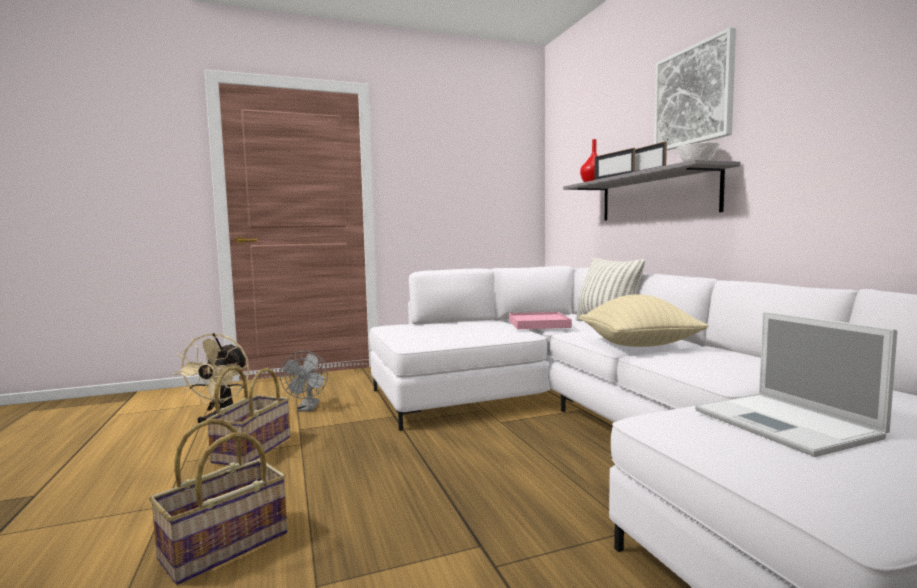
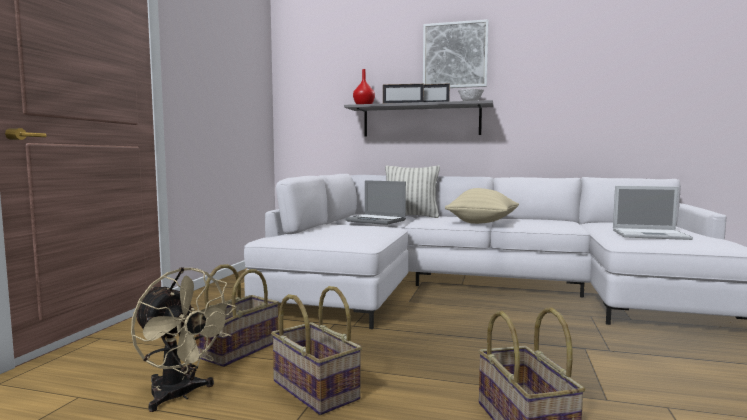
camera: 55 degrees left, 0 degrees up
grey fan [280,351,328,412] -> basket [196,264,279,367]
pink tray [509,312,572,329] -> laptop [345,180,406,225]

